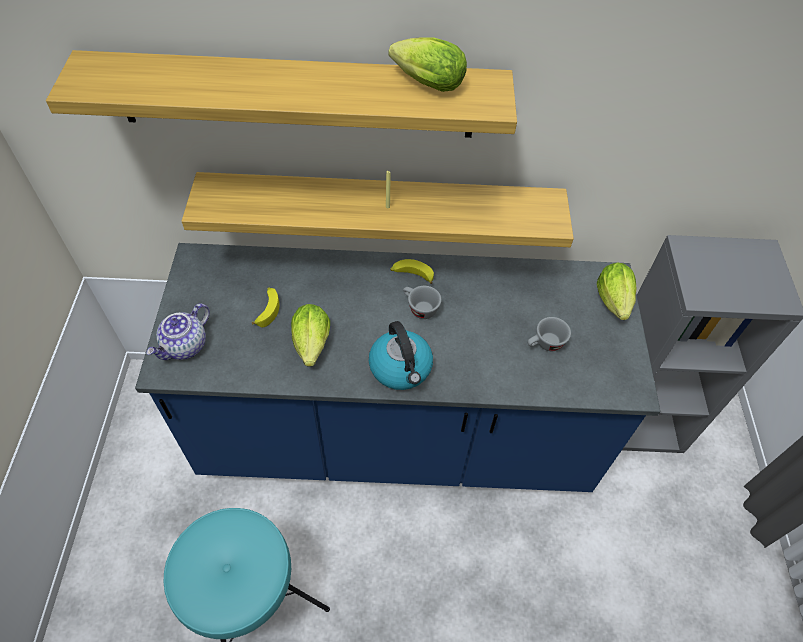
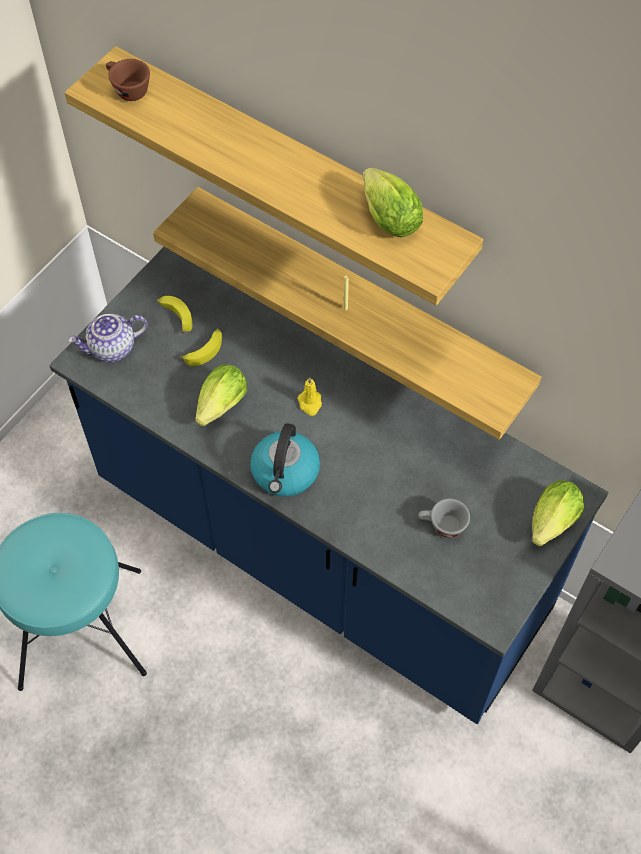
camera: 35 degrees right, 5 degrees up
banana [390,259,434,284] -> banana moved to [157,296,193,334]
grey cup [403,286,441,319] -> none
none -> brown cup [106,59,150,101]
none -> yellow candle [297,377,322,416]

